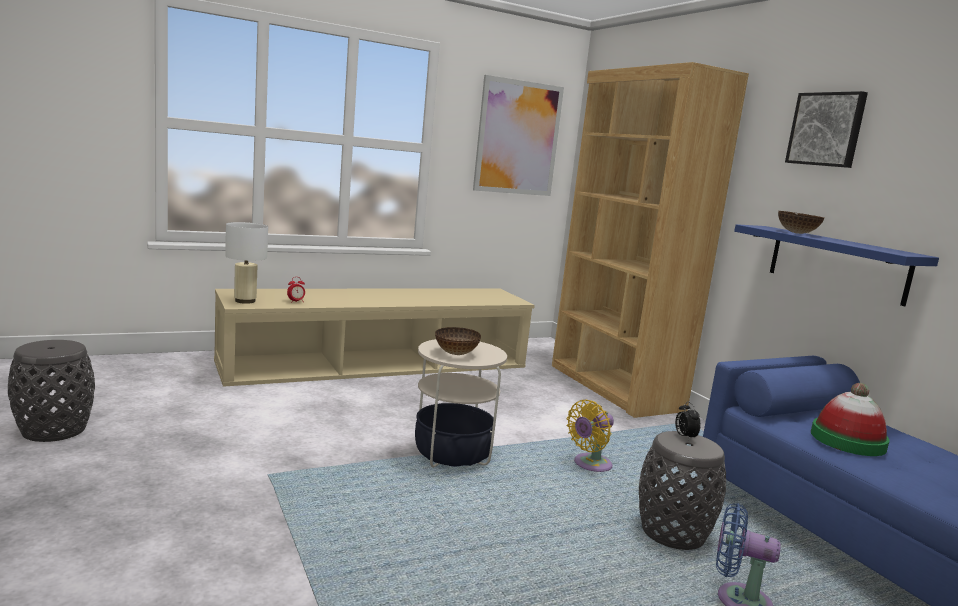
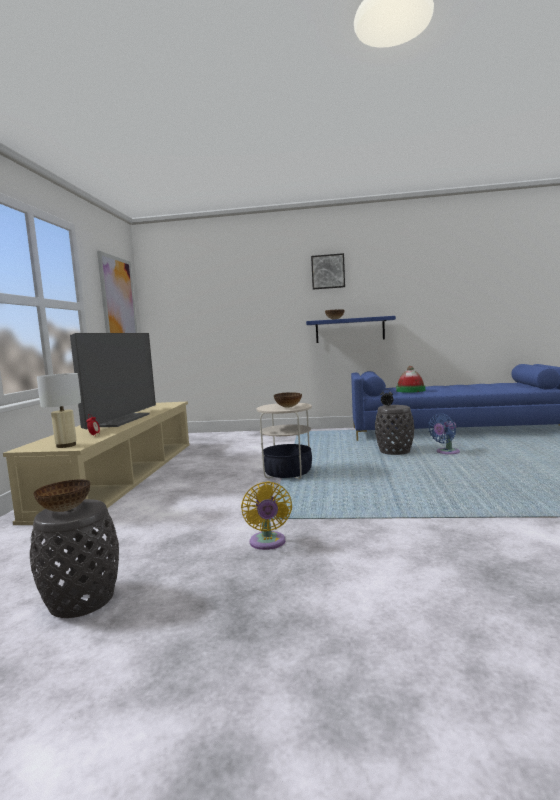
camera: 55 degrees left, 5 degrees down
brown bookcase [552,62,749,418] -> none
yellow fan [567,400,614,472] -> yellow fan moved to [241,481,292,550]
none -> bowl [34,479,90,512]
none -> television [70,333,156,430]

